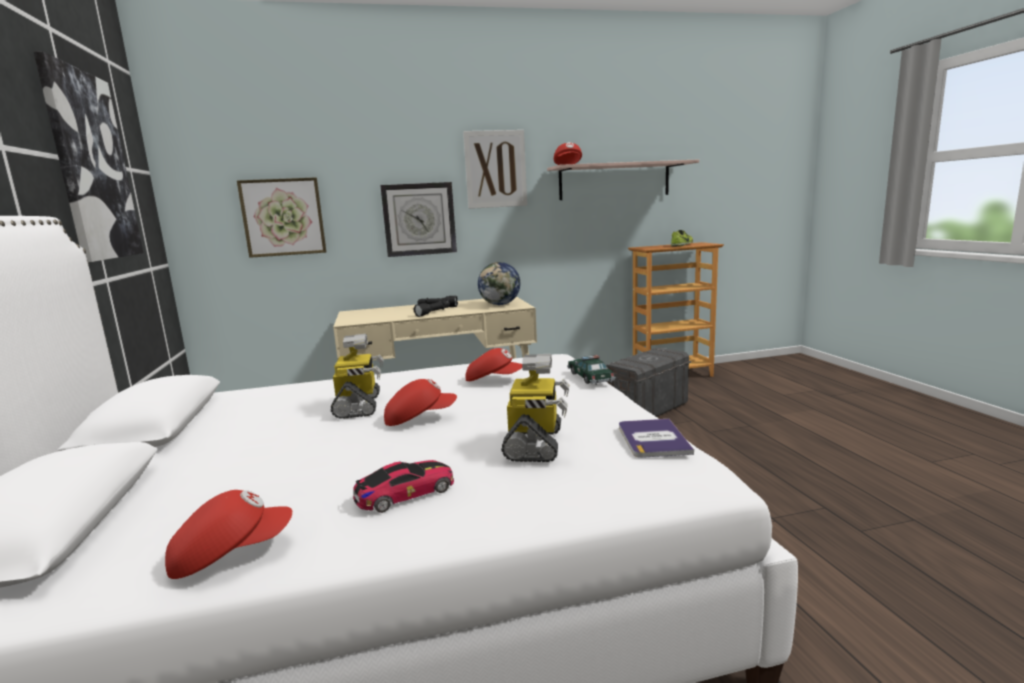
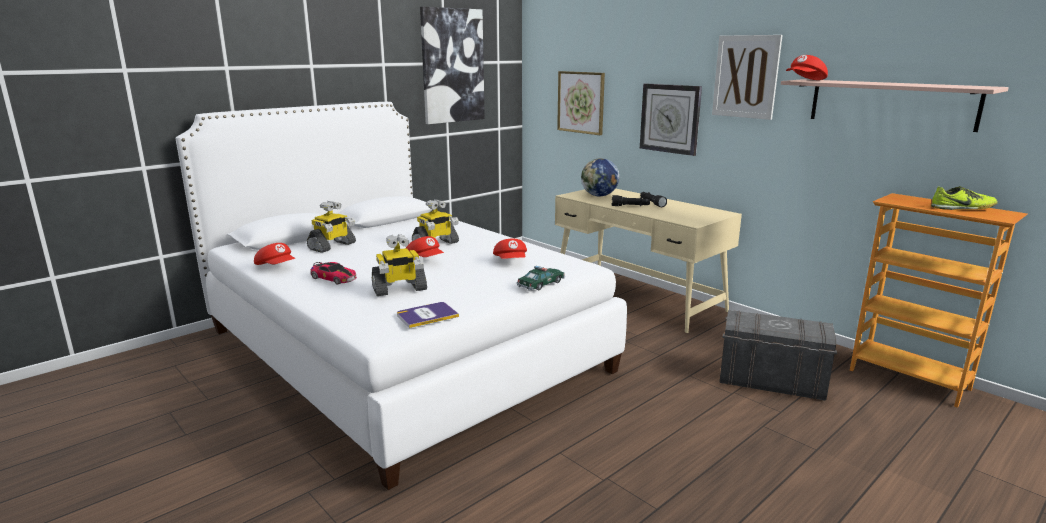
camera: 60 degrees right, 5 degrees up
globe [478,262,521,305] -> globe moved to [581,158,619,196]
none -> toy robot [307,201,356,253]

